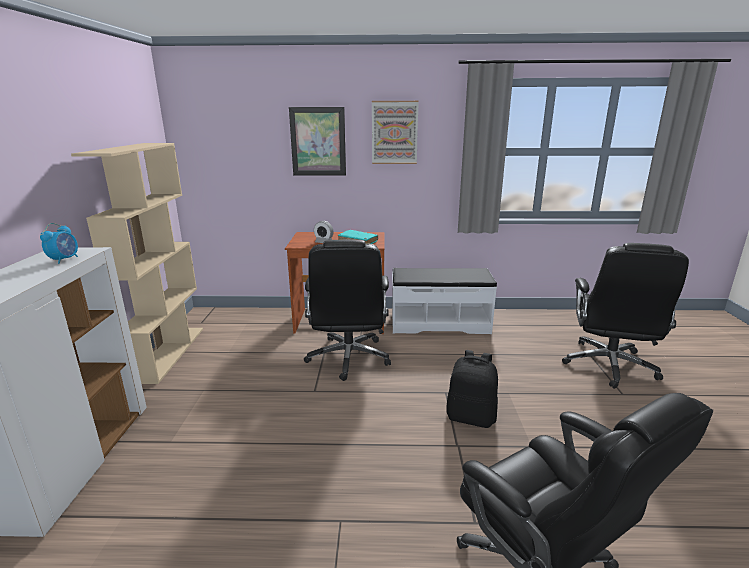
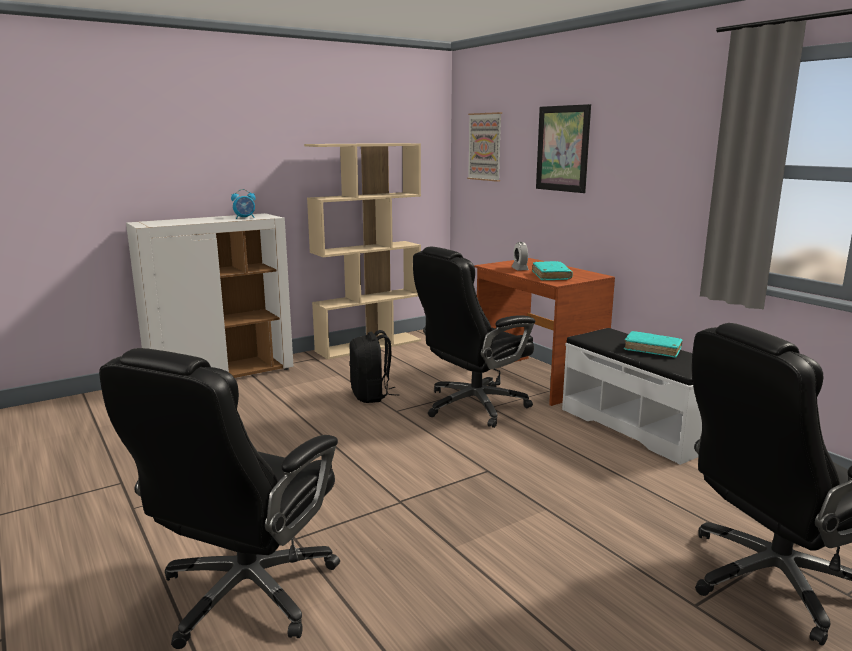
camera: 55 degrees right, 5 degrees down
picture [372,101,419,164] -> picture moved to [467,112,502,182]
black backpack [446,350,498,428] -> black backpack moved to [349,330,400,403]
none -> turquoise book [624,331,683,358]

